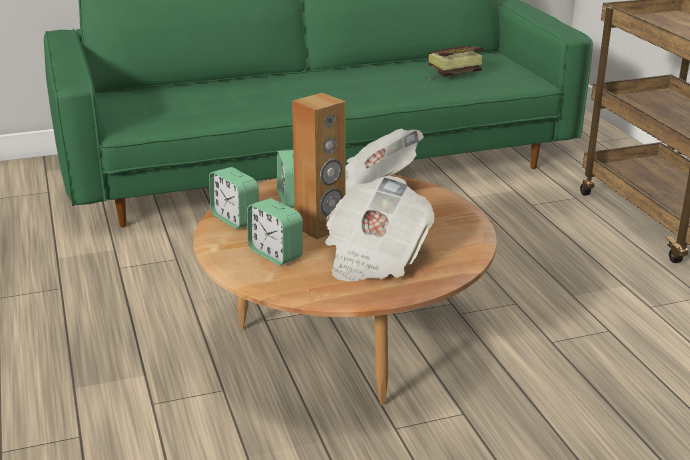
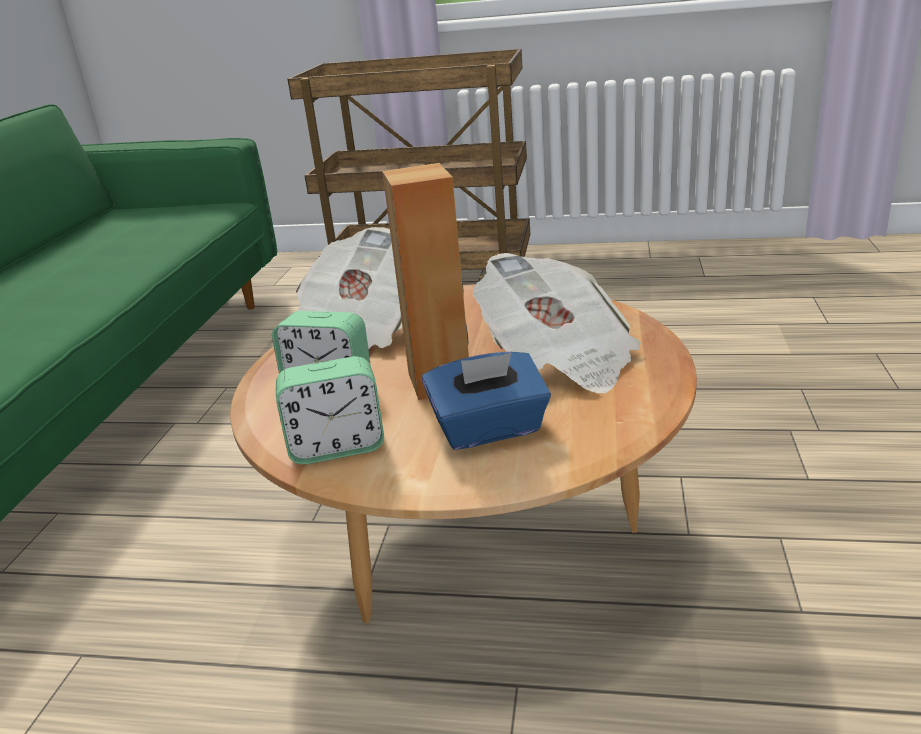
camera: 60 degrees left, 0 degrees up
alarm clock [247,198,303,265] -> blue tissue box [422,351,551,450]
book [427,46,483,81] -> none

